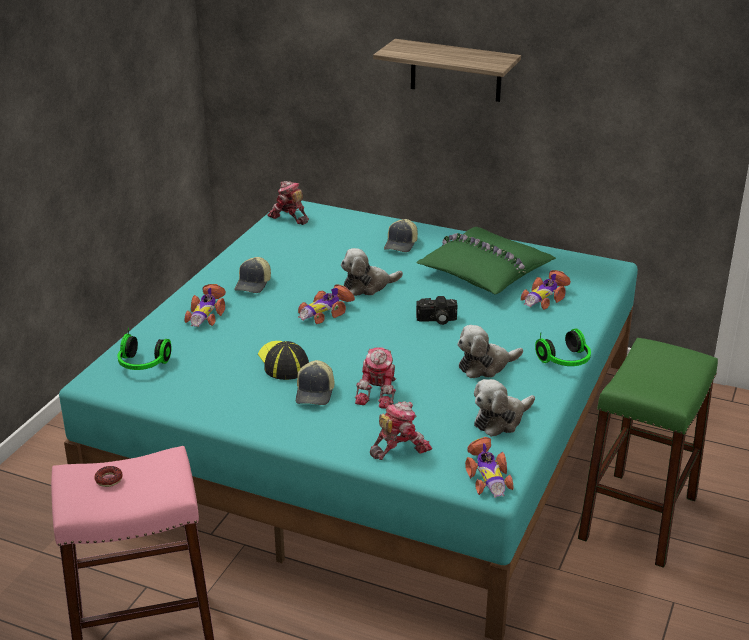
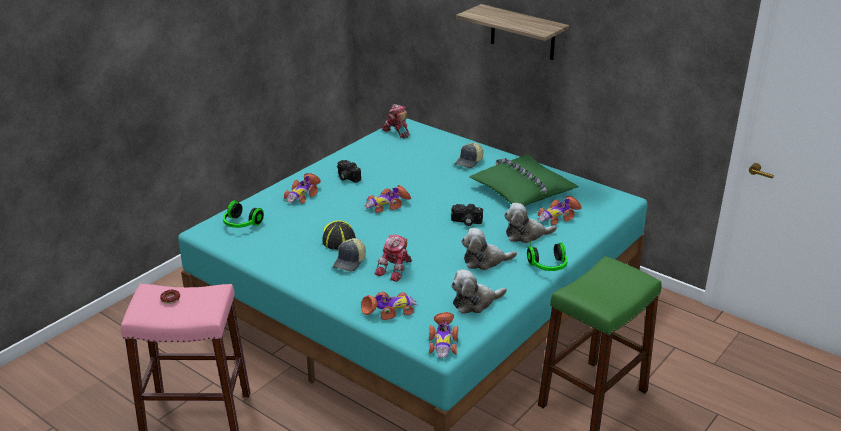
camera: 15 degrees right, 0 degrees up
cap [234,257,271,293] -> camera [337,160,361,183]
plush toy [341,248,403,296] -> plush toy moved to [504,203,557,243]
toy robot [370,402,432,460] -> toy car [361,292,418,320]

